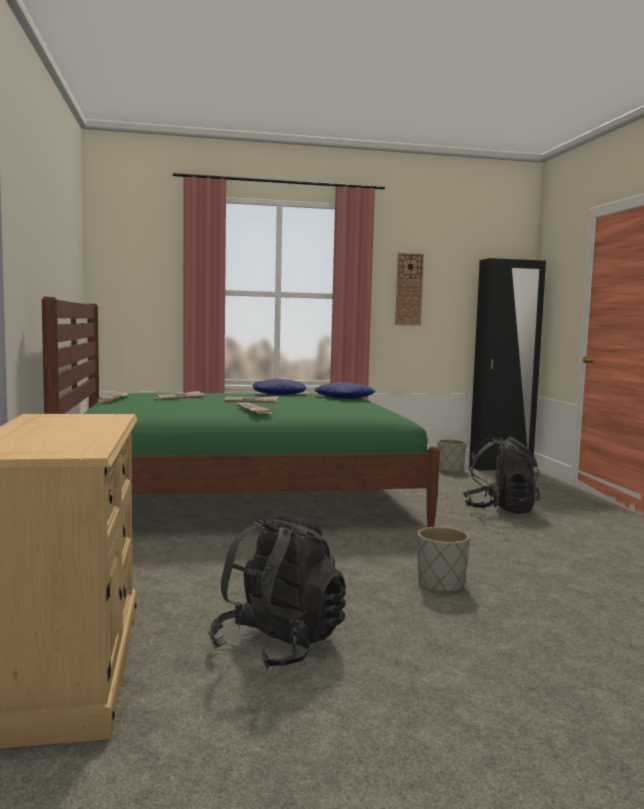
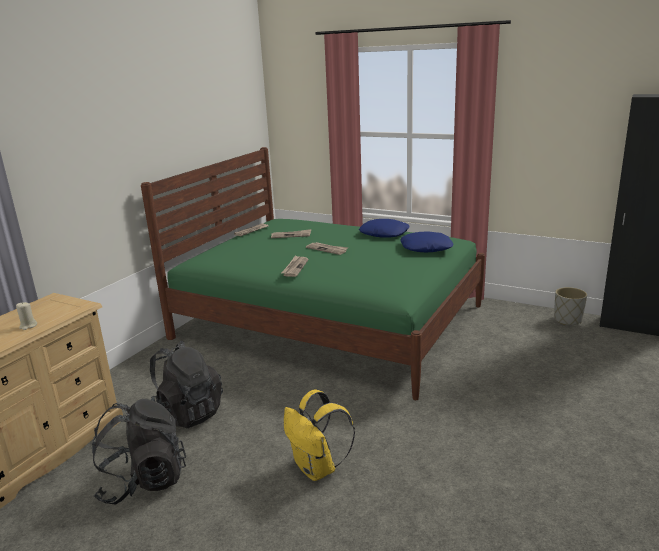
camera: 40 degrees right, 15 degrees up
wall clock [395,253,424,326] -> none
grey planter [418,527,470,593] -> yellow backpack [284,389,355,481]
black backpack [463,436,540,514] -> black backpack moved to [150,341,223,428]
none -> beige candle [16,302,37,330]

